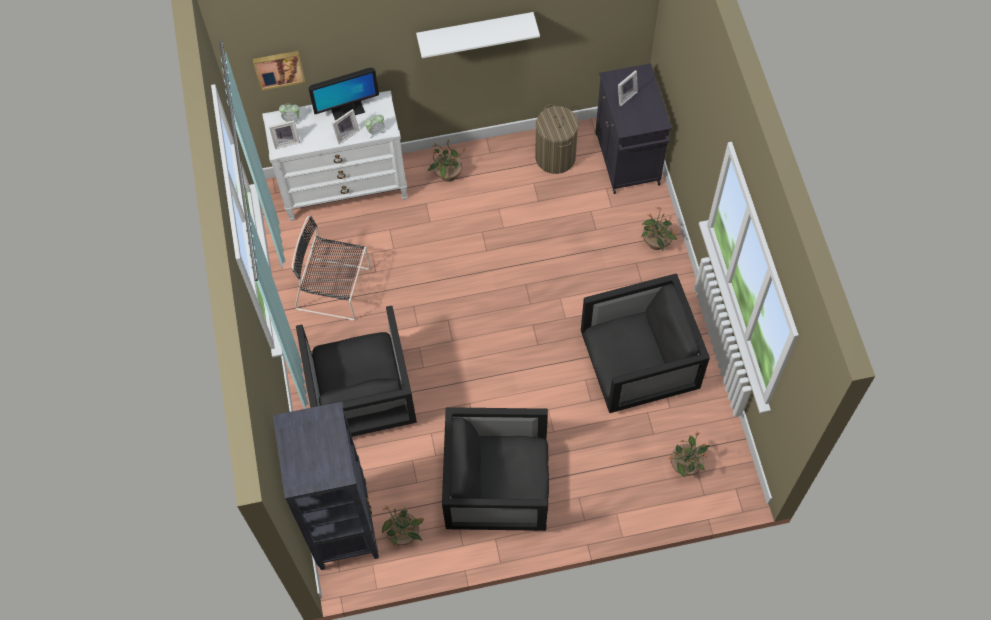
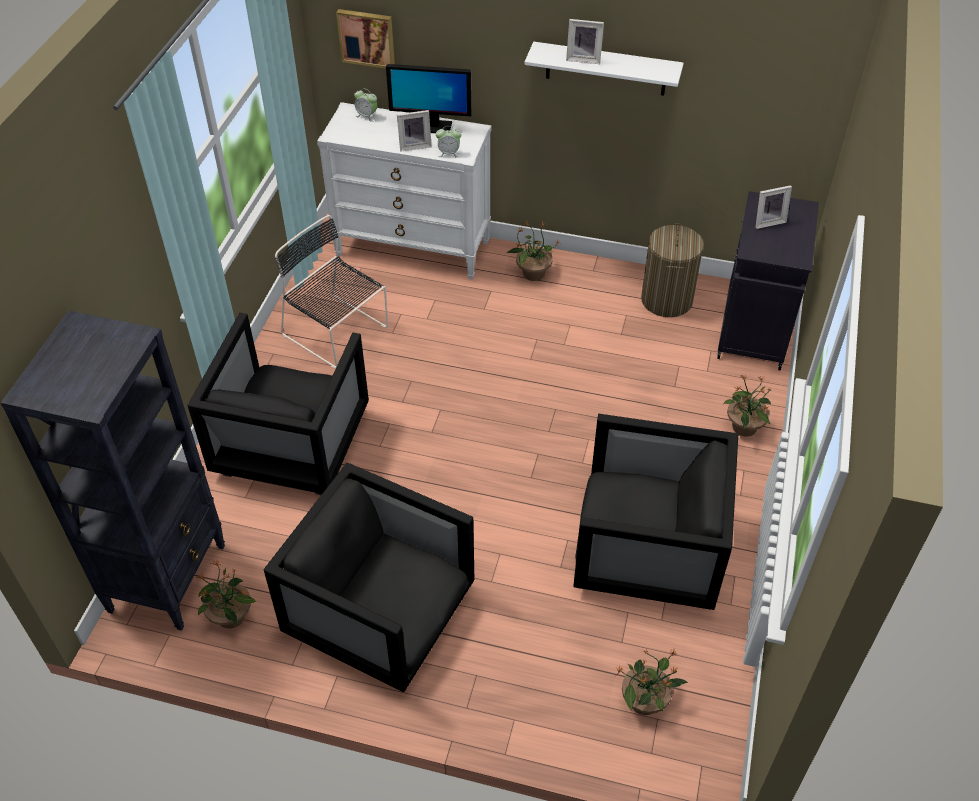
camera: 25 degrees right, 15 degrees down
picture frame [269,120,300,149] -> picture frame moved to [566,19,604,64]

